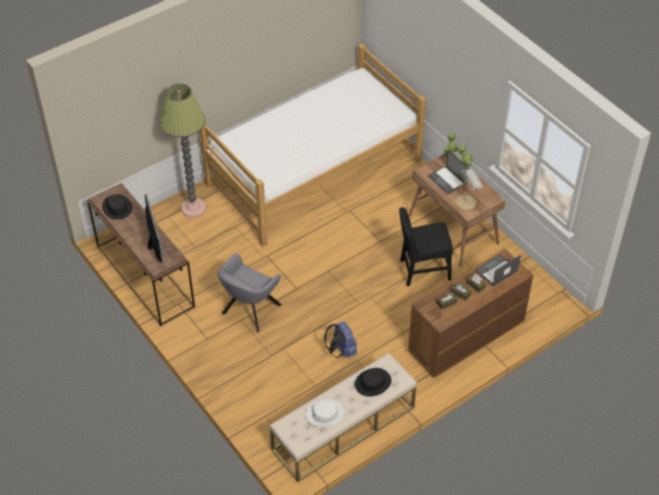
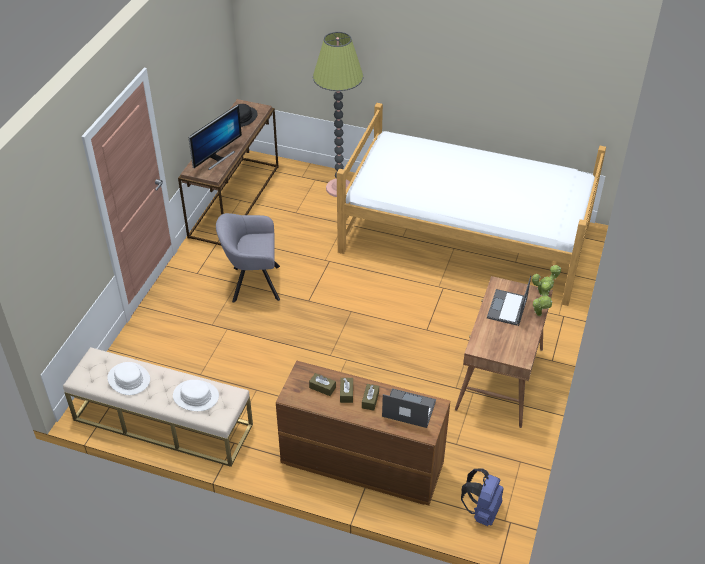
camera: 55 degrees right, 5 degrees down
blue backpack [324,322,357,358] -> blue backpack moved to [461,469,504,526]
black hat [355,368,391,397] -> white hat [173,380,219,411]
black chair [399,207,453,286] -> none
table lamp [456,169,483,210] -> none

